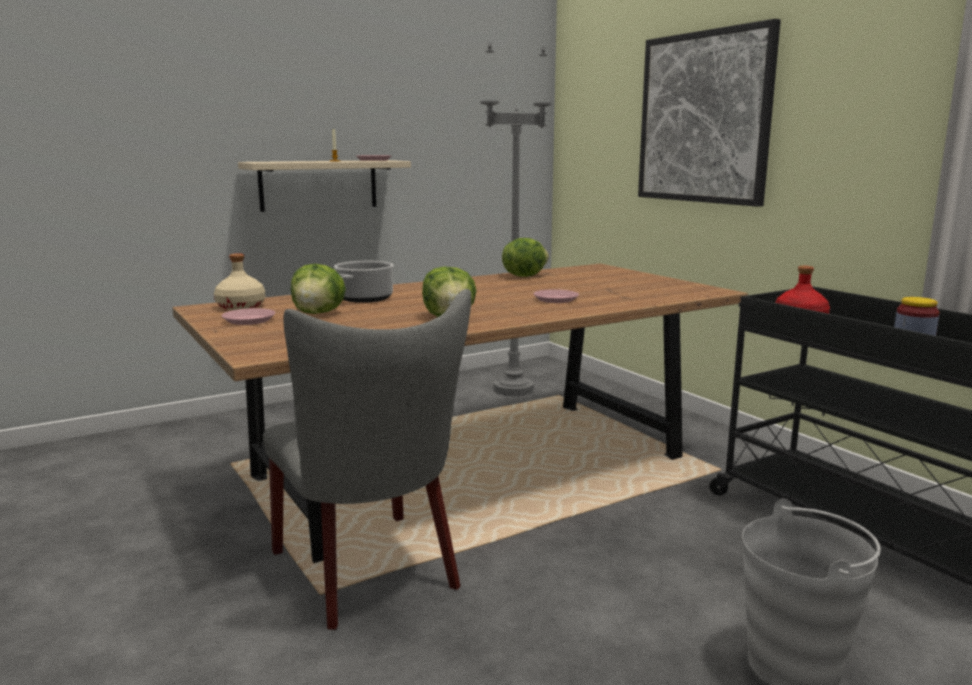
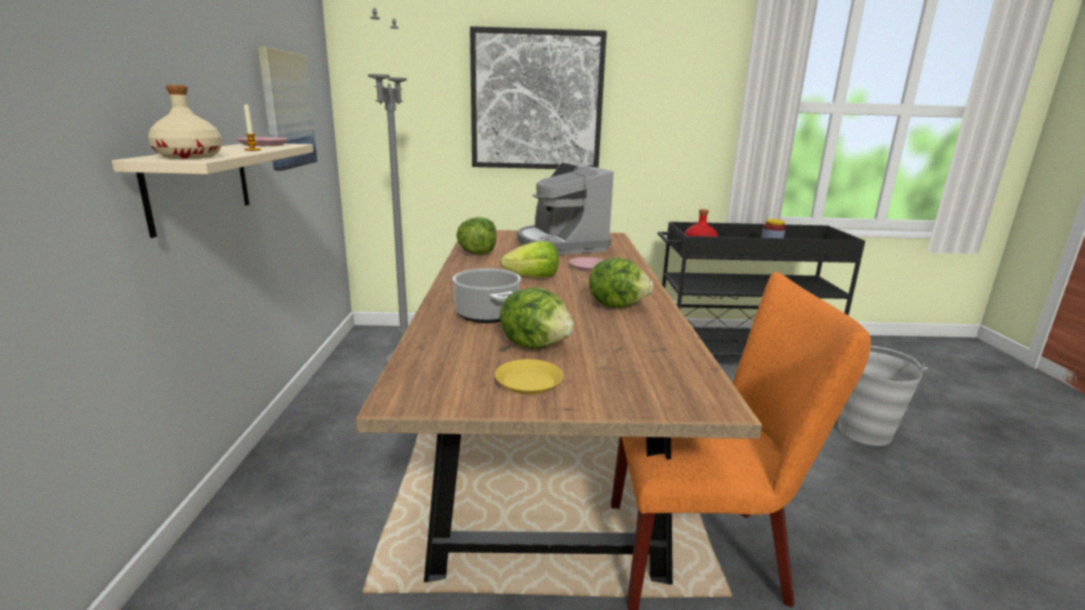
camera: 60 degrees left, 5 degrees up
beige bottle [214,253,265,310] -> beige bottle moved to [148,85,222,159]
pink plate [221,308,275,325] -> yellow plate [495,359,563,394]
grey chair [263,289,471,630] -> orange chair [611,272,871,610]
none -> picture [258,47,317,171]
none -> lettuce [501,241,559,277]
none -> coffee machine [518,162,614,255]

